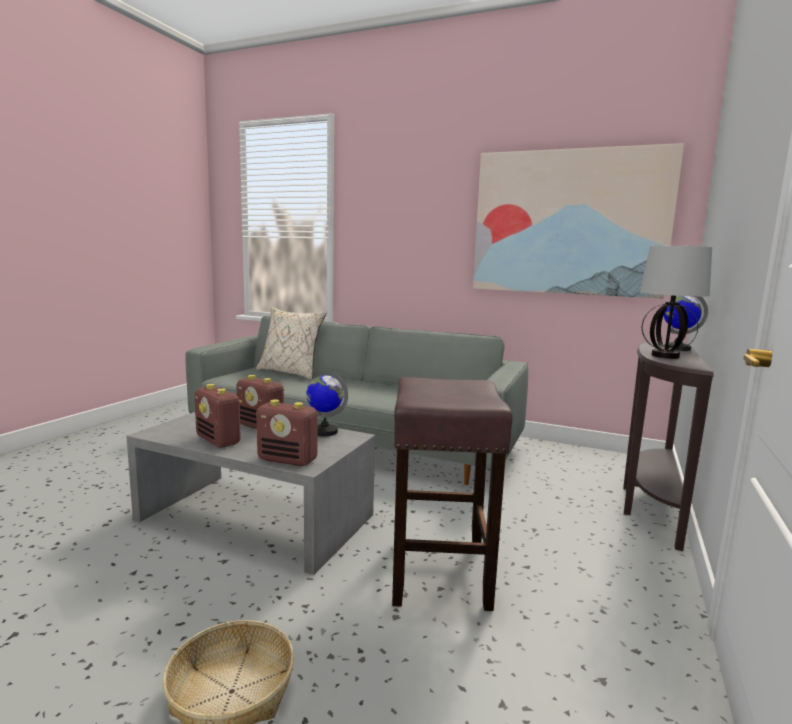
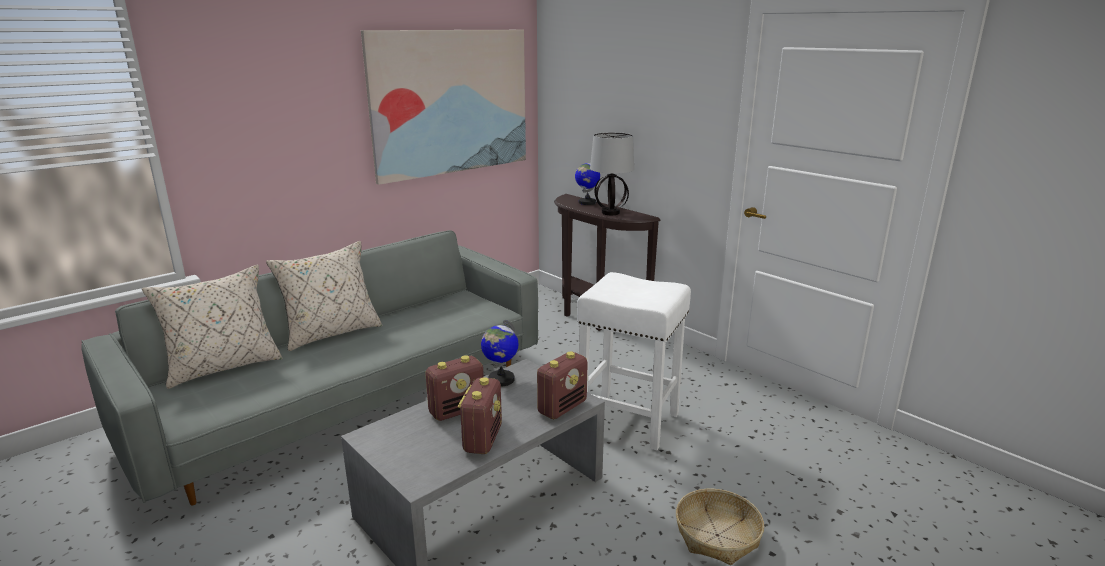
camera: 65 degrees left, 10 degrees up
radio [194,384,242,448] -> radio turned 60 degrees counterclockwise [458,377,502,454]
brown stool [392,377,513,611] -> white stool [577,272,691,451]
none -> beige pillow [266,241,382,351]

